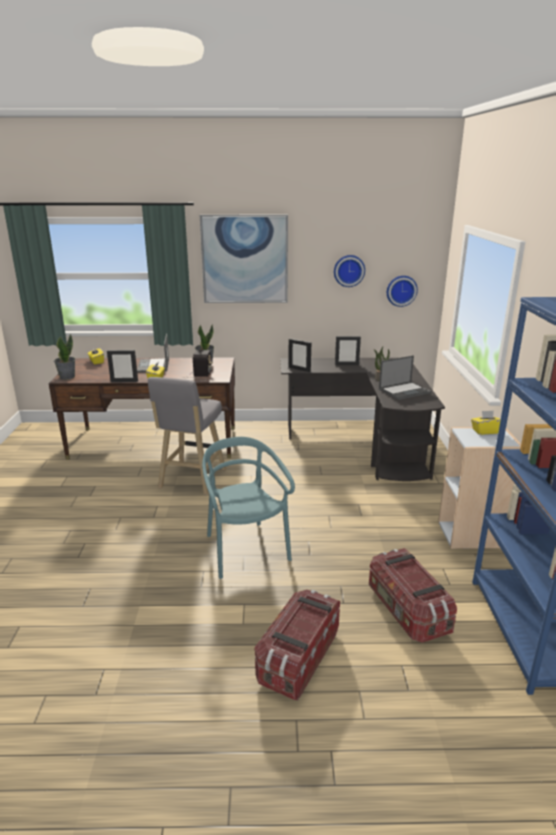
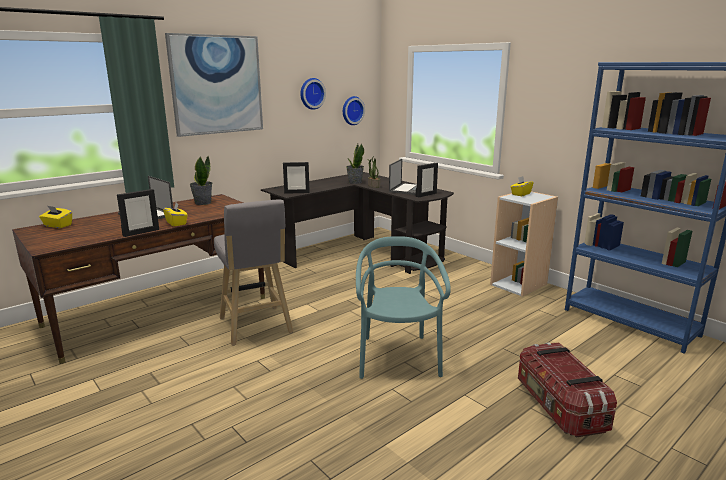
camera: 40 degrees left, 5 degrees down
potted plant [54,334,75,380] -> potted plant moved to [346,144,364,184]
radio [181,350,213,381] -> none
turquoise chair [202,437,295,579] -> turquoise chair turned 60 degrees clockwise [356,236,451,379]
picture frame [335,336,361,365] -> picture frame moved to [416,163,438,197]
storage box [369,548,457,643] -> none

